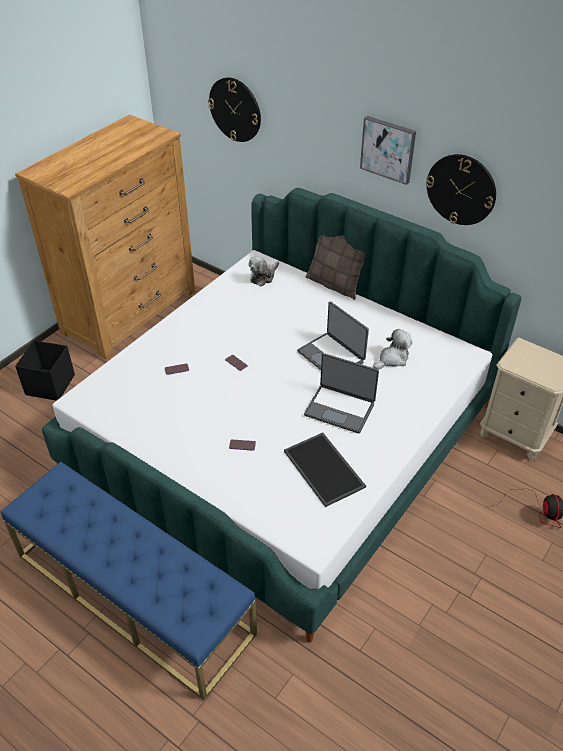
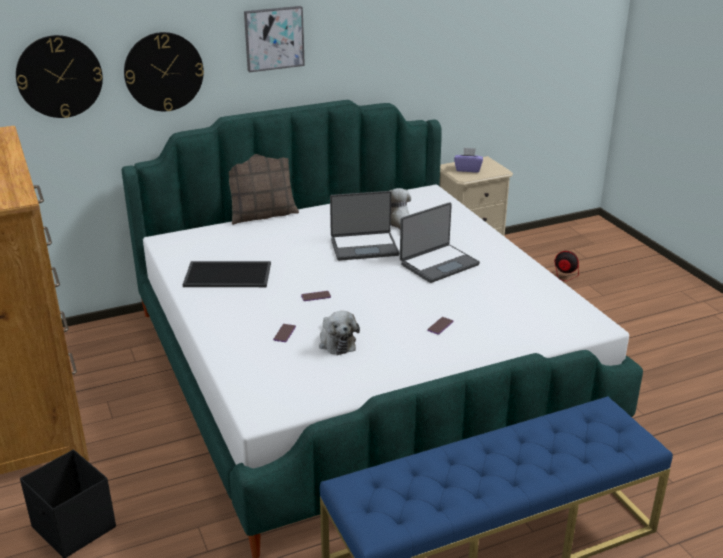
camera: 60 degrees left, 15 degrees down
plush toy [249,256,279,286] -> plush toy moved to [319,311,360,355]
tray [284,433,366,507] -> tray moved to [183,261,271,287]
wall clock [426,154,496,225] -> wall clock moved to [124,32,204,111]
none -> purple tissue box [454,148,483,172]

